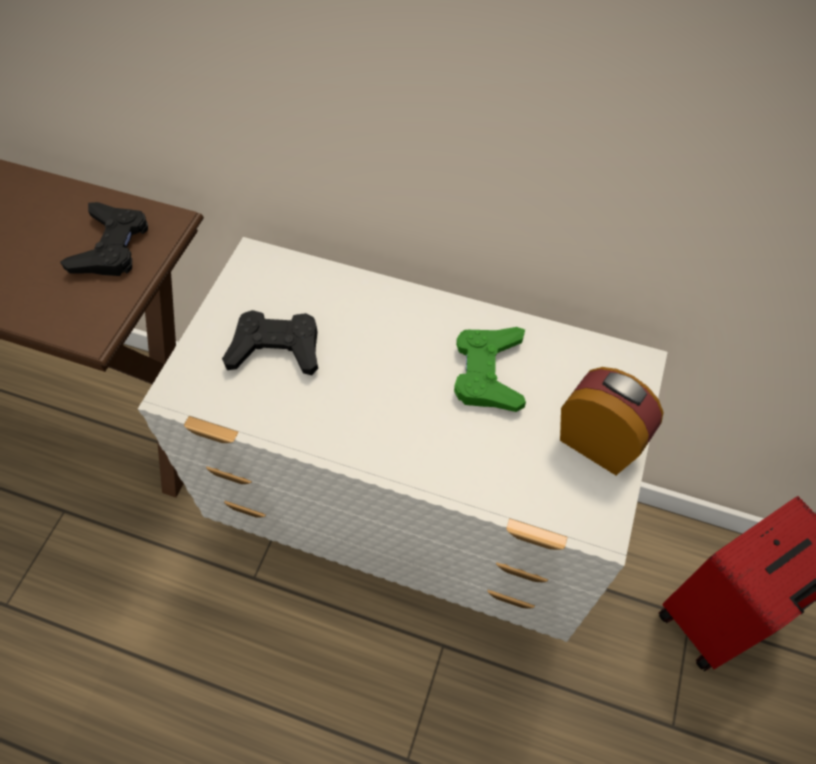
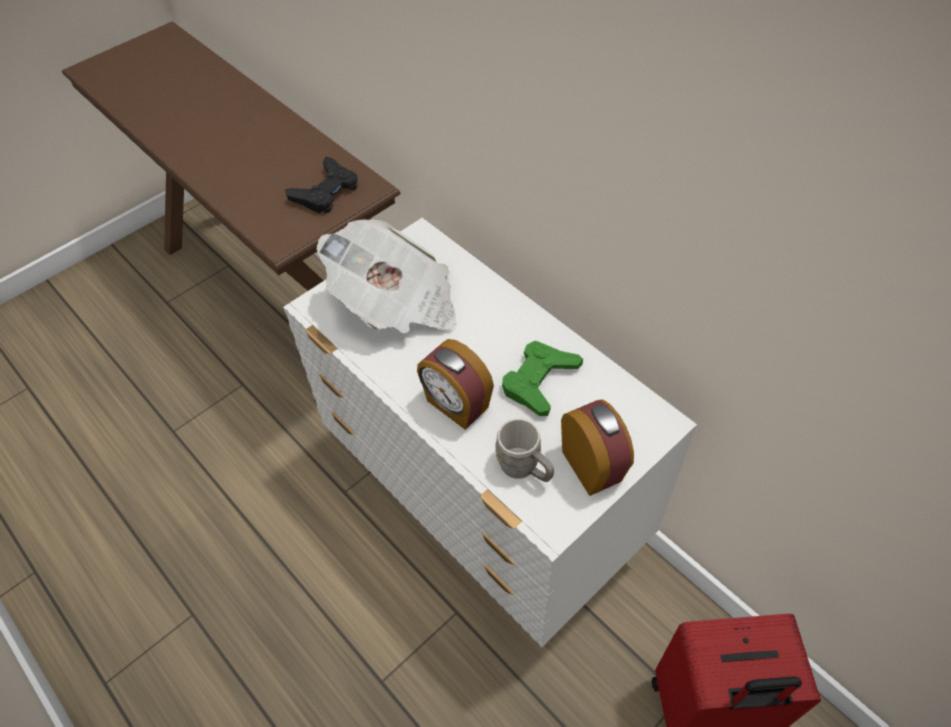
camera: 30 degrees right, 5 degrees down
black game controller [222,310,318,375] -> newspaper [317,219,457,333]
none -> alarm clock [417,339,494,430]
none -> grey mug [495,419,554,482]

